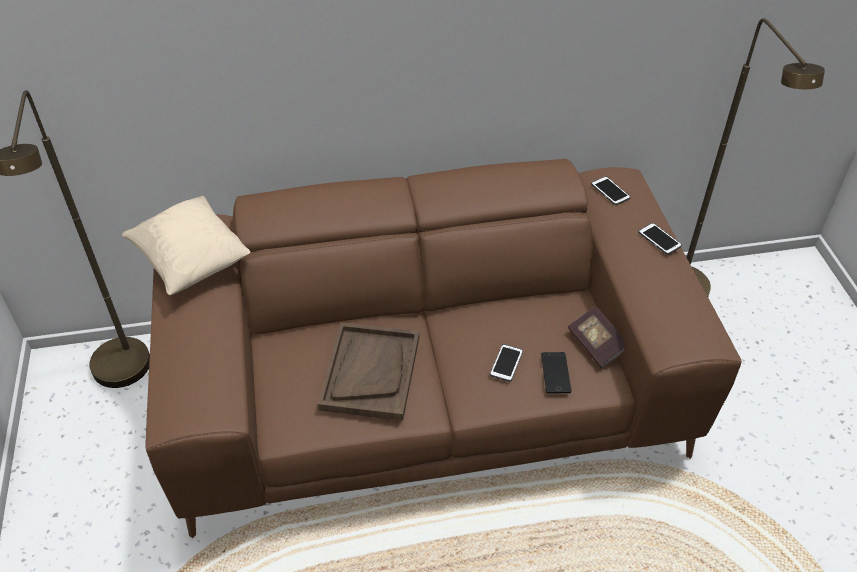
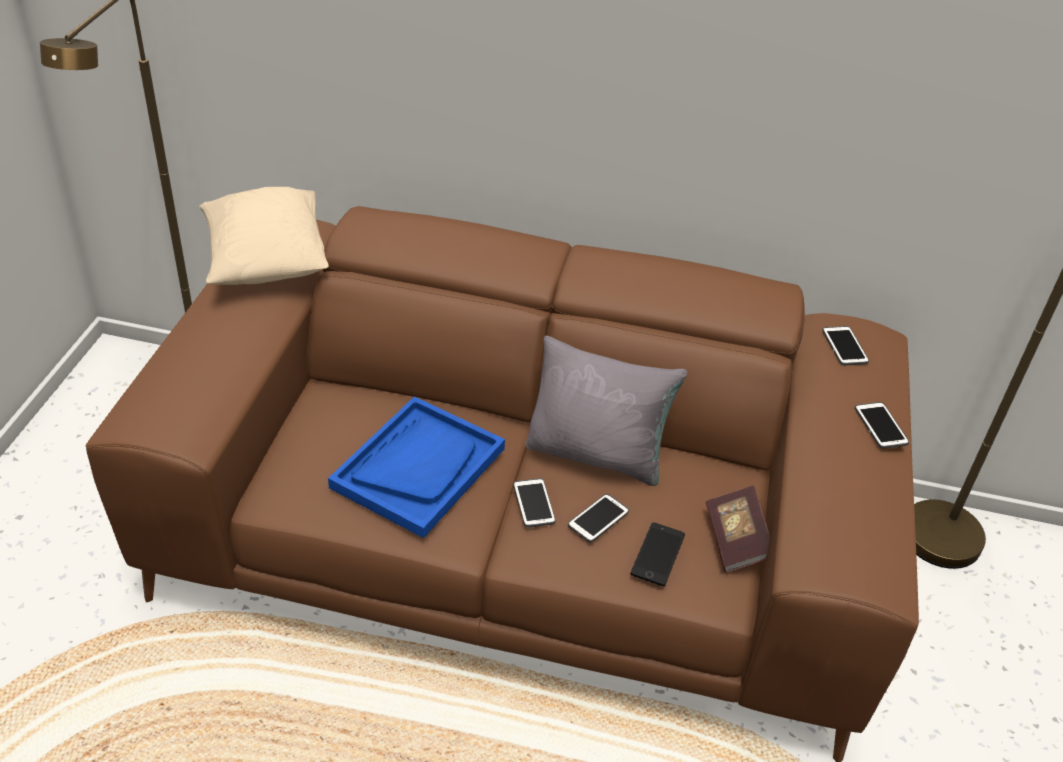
camera: 20 degrees right, 5 degrees down
brown tray [318,323,419,421] -> blue tray [328,396,505,538]
none -> phone [513,478,556,527]
none -> grey pillow [526,336,687,486]

